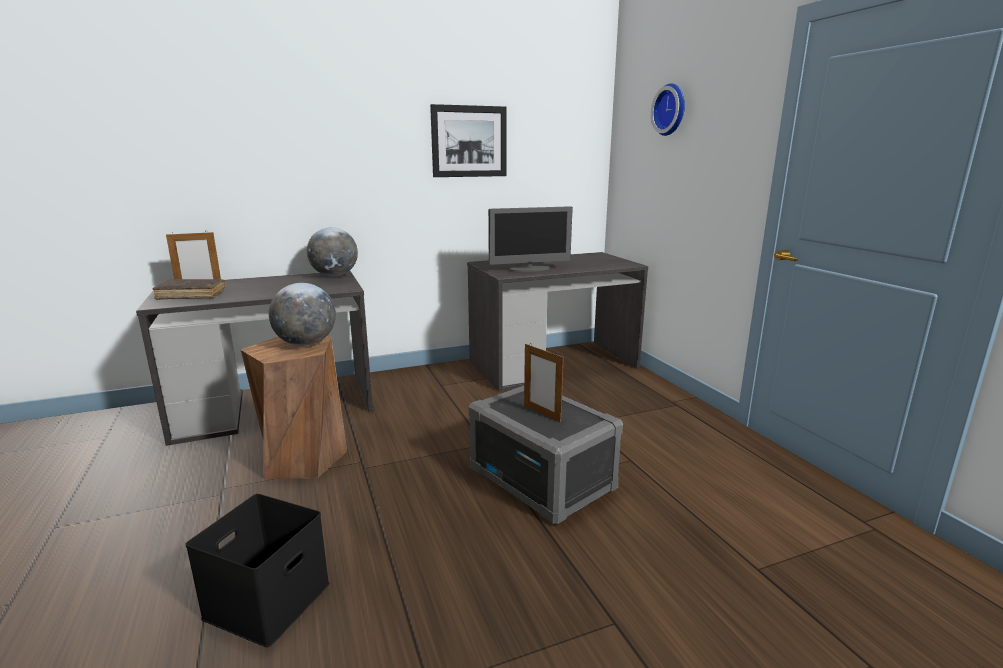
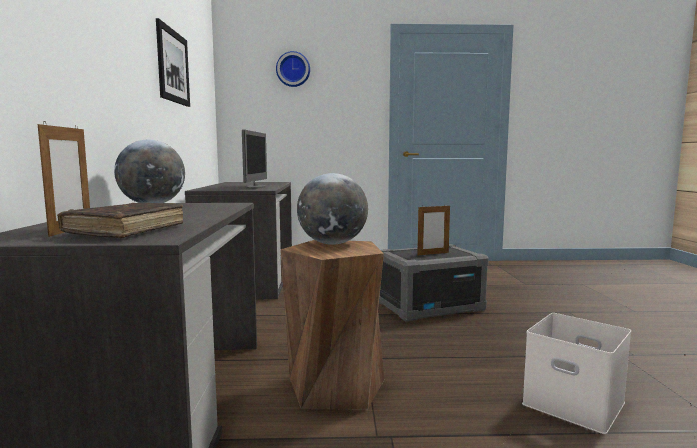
camera: 70 degrees left, 10 degrees down
black storage box [185,494,329,647] -> white storage box [522,313,631,434]

